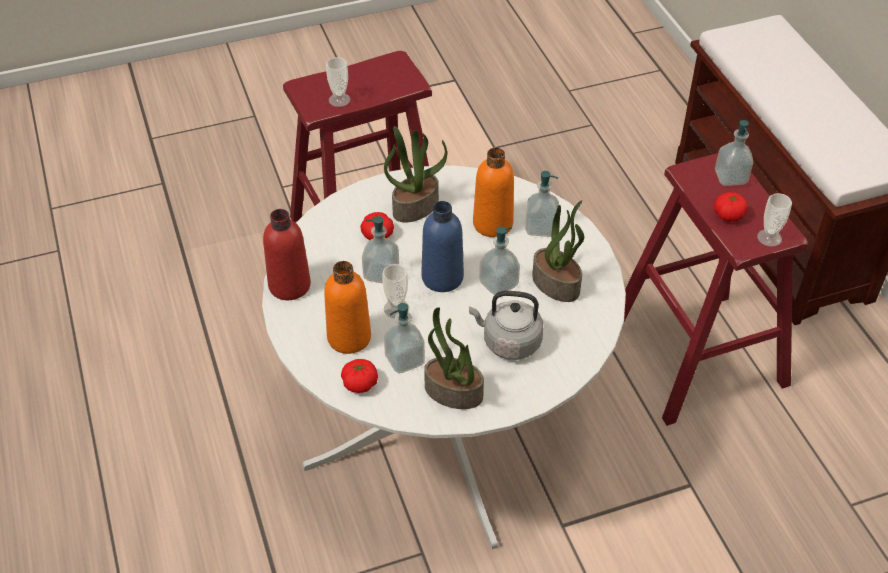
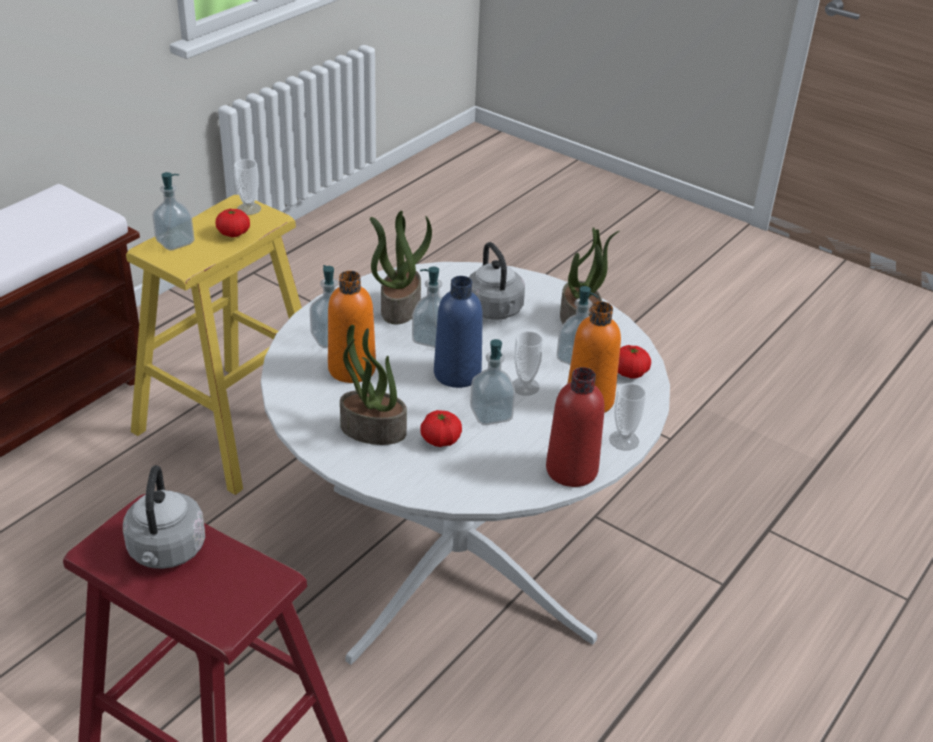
camera: 125 degrees left, 10 degrees down
cup [326,57,350,107] -> cup moved to [609,383,646,450]
red stool [623,153,808,426] -> yellow stool [126,195,302,495]
none -> grey kettle [123,465,205,569]

